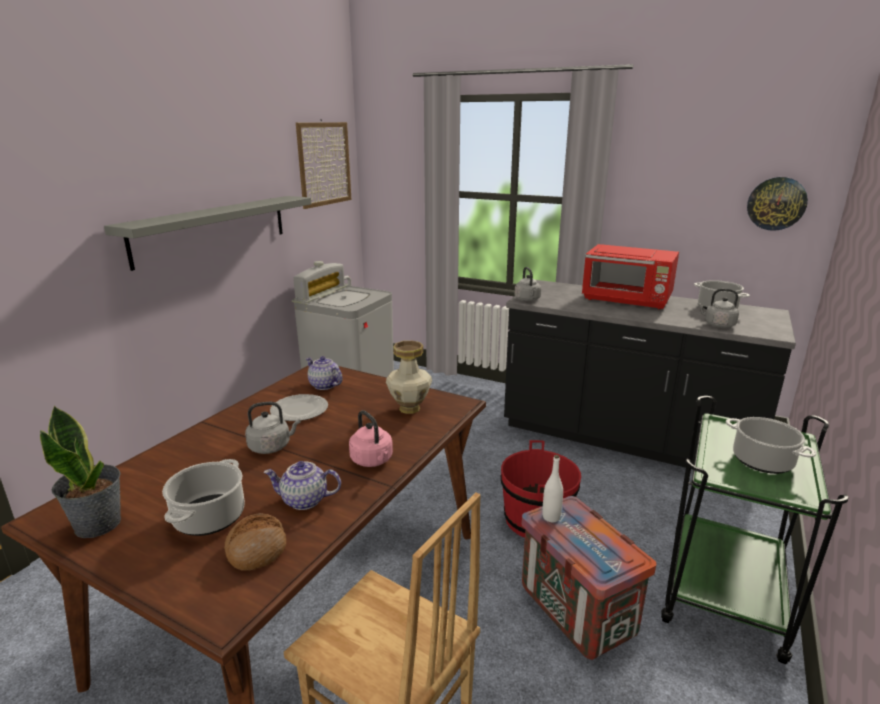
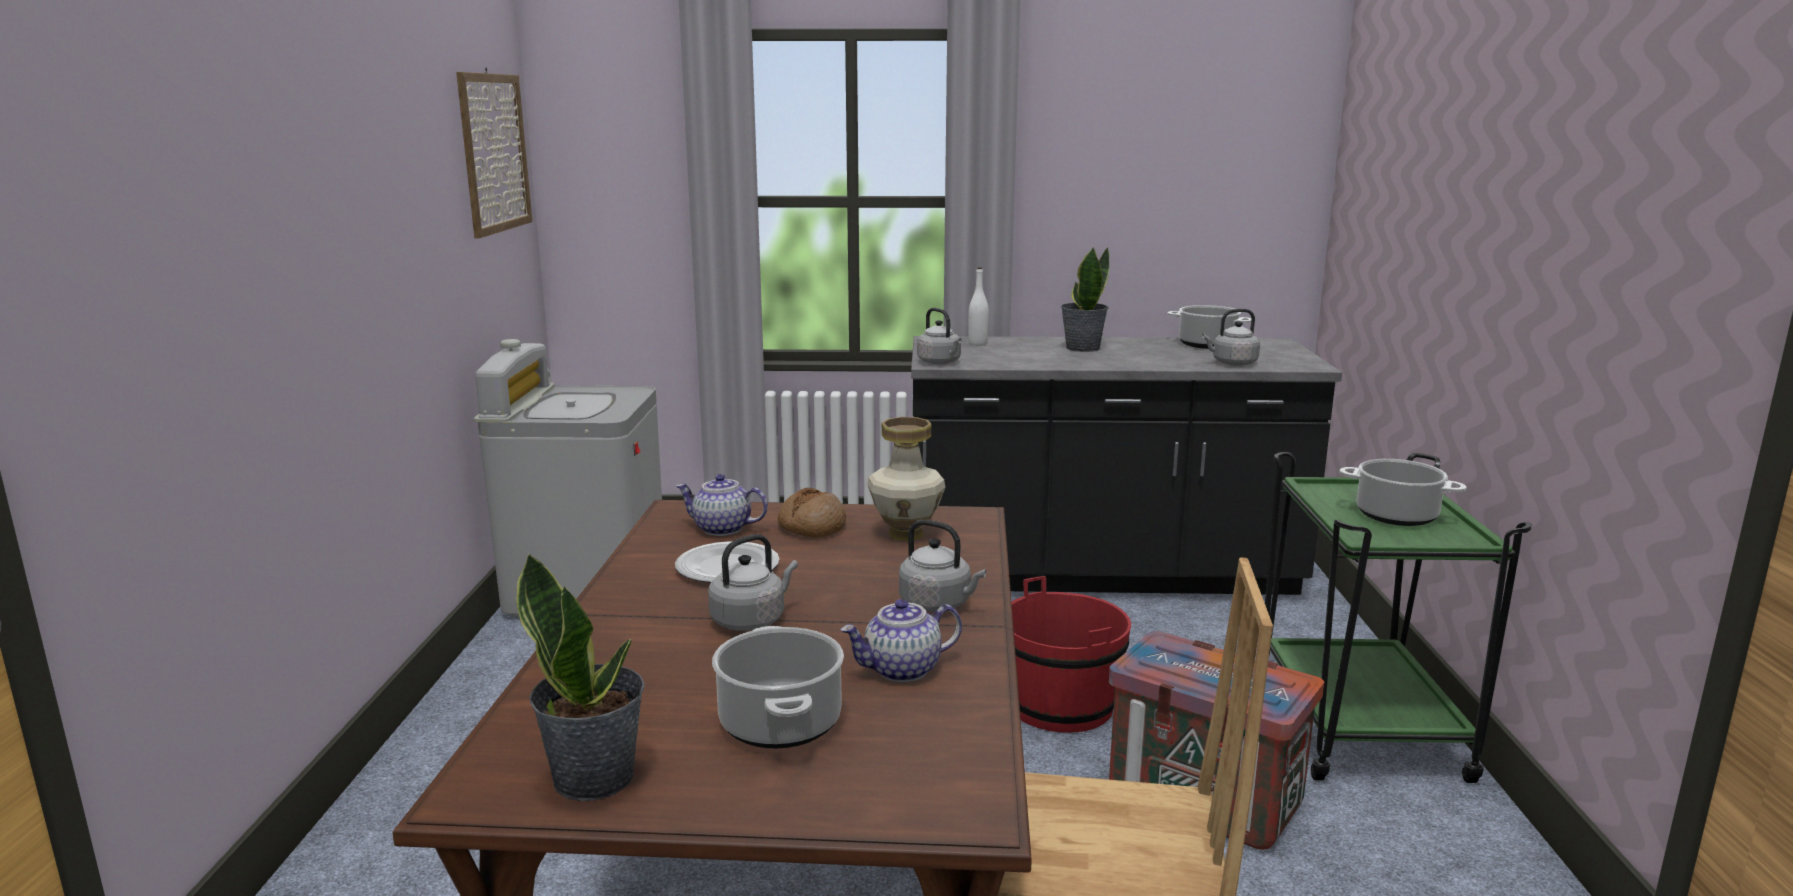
camera: 25 degrees left, 5 degrees down
grey shelf [104,196,311,271] -> none
bread [224,514,286,571] -> bread moved to [778,488,846,538]
pink kettle [349,410,393,467] -> grey kettle [899,519,986,612]
white bottle [542,455,563,522] -> white bottle moved to [968,267,989,346]
red microwave [582,244,679,310] -> potted plant [1061,247,1109,352]
wall clock [747,177,808,231] -> none

